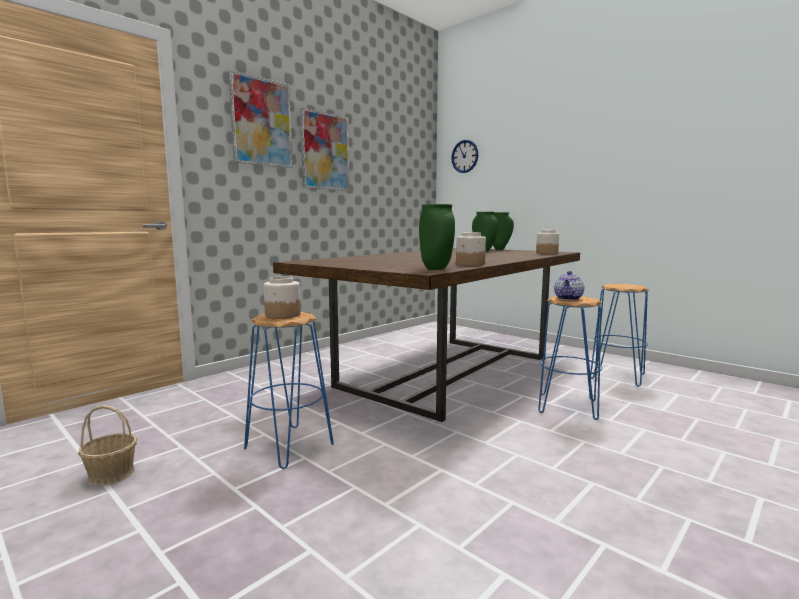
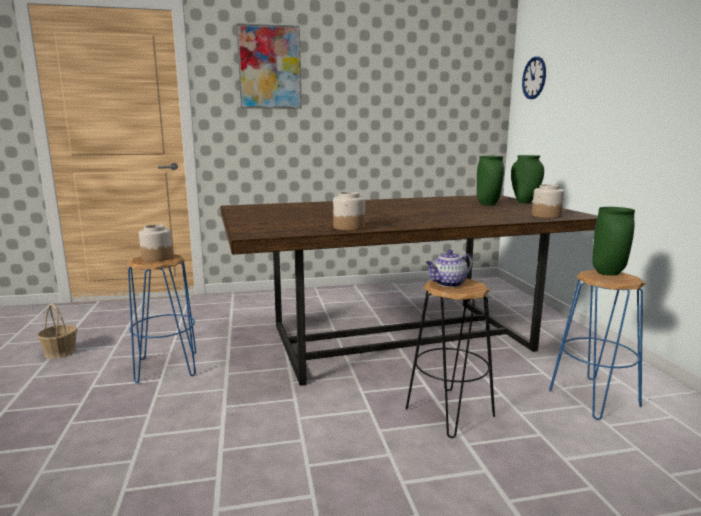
camera: 35 degrees right, 5 degrees up
picture [300,108,350,191] -> none
green vase [419,204,455,270] -> green vase moved to [592,207,635,276]
blue stool [538,296,603,420] -> black stool [406,278,495,438]

